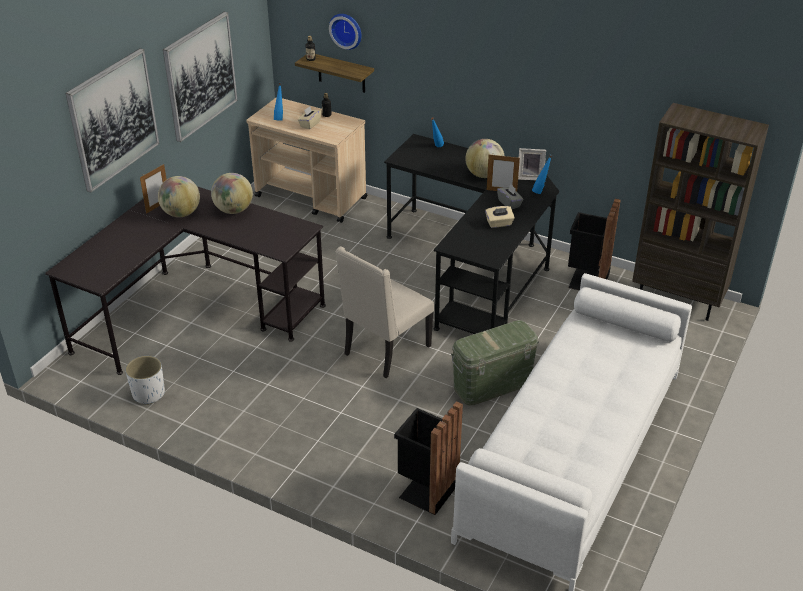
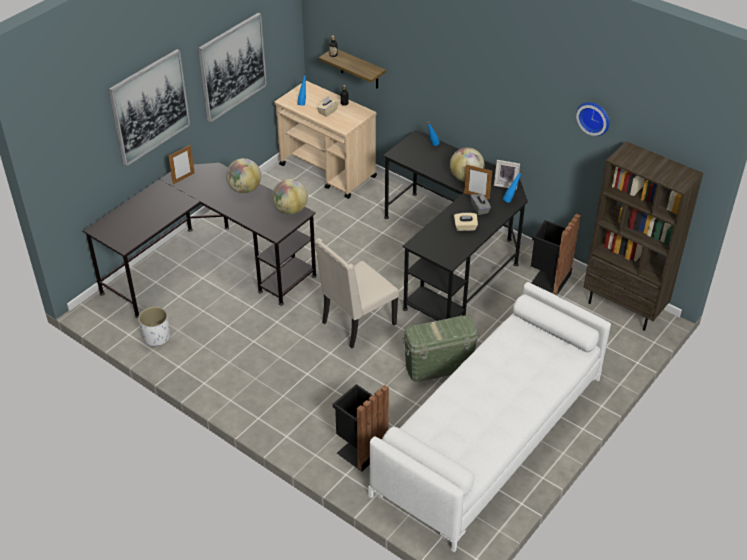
camera: 10 degrees right, 5 degrees up
globe [158,176,200,217] -> globe moved to [272,179,308,215]
wall clock [329,14,362,50] -> wall clock moved to [576,102,610,136]

